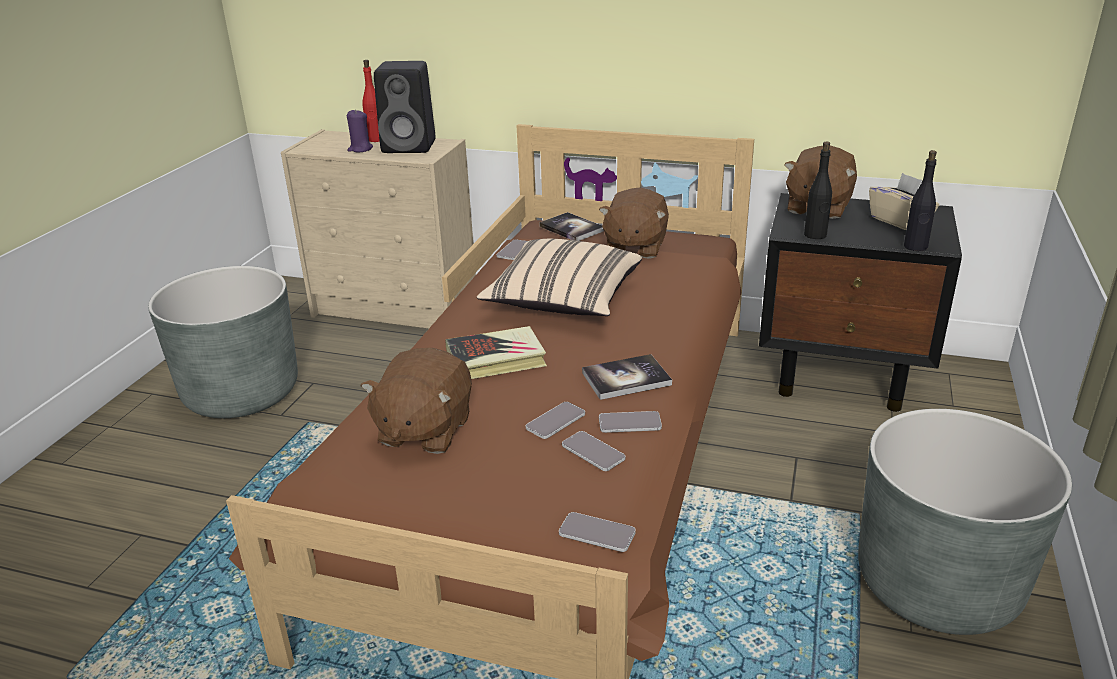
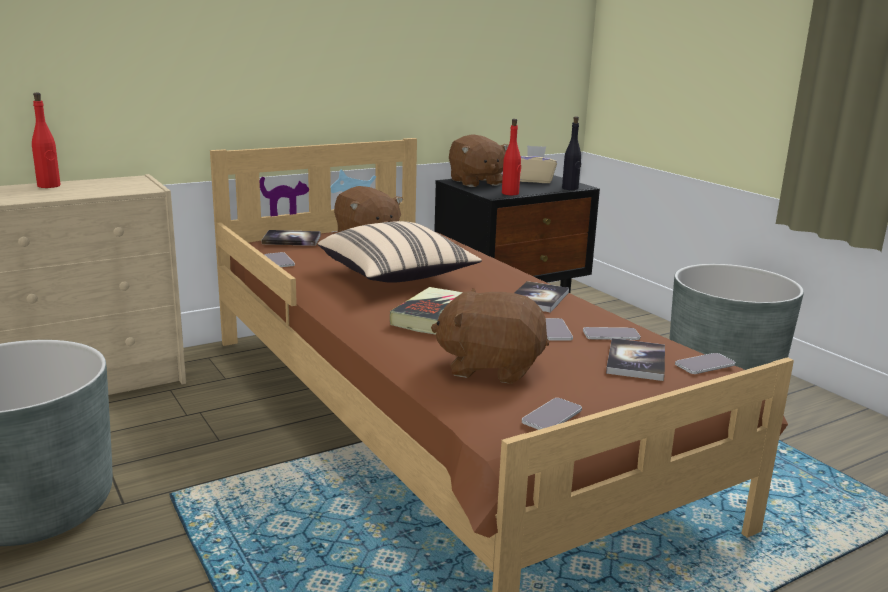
camera: 50 degrees left, 10 degrees down
purple candle [347,109,373,152] -> none
brown plush toy [361,348,472,454] -> brown plush toy turned 135 degrees clockwise [431,288,549,384]
black speaker [374,61,436,153] -> none
phone [599,411,662,433] -> phone moved to [522,398,582,430]
black bottle [804,142,832,239] -> red bottle [502,119,521,195]
none -> book [606,338,665,381]

